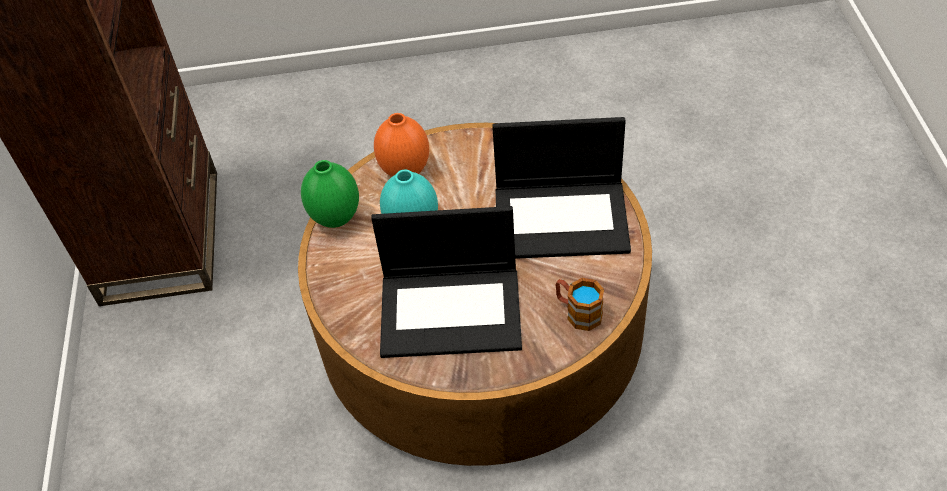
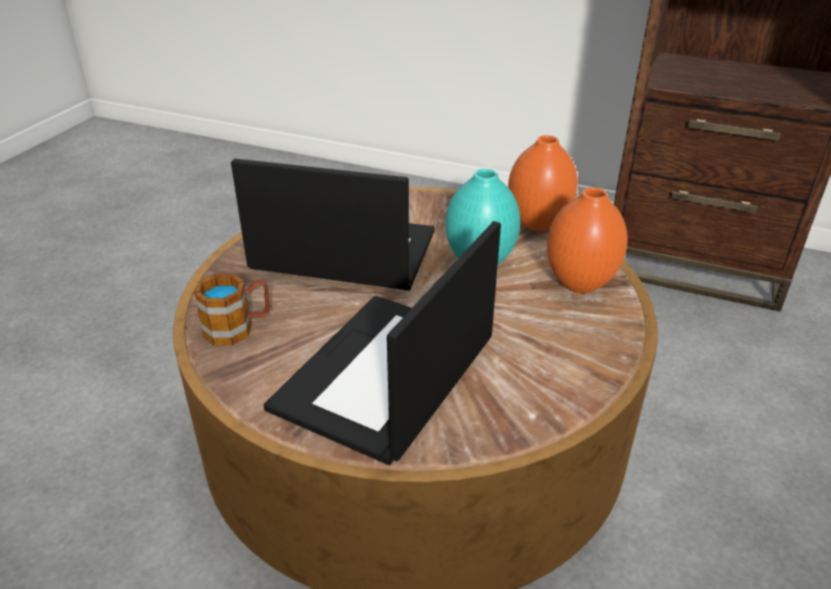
camera: 115 degrees right, 15 degrees down
green vase [301,160,359,228] -> orange vase [508,135,578,231]
laptop [371,206,522,358] -> laptop turned 75 degrees clockwise [231,159,435,290]

